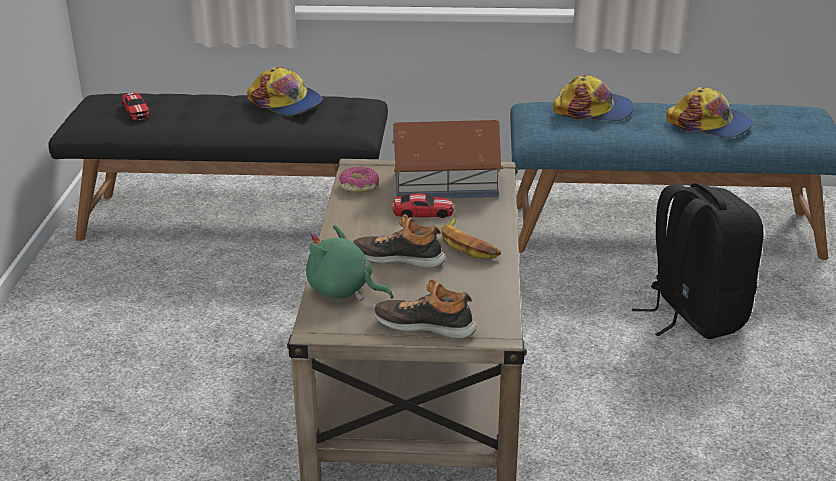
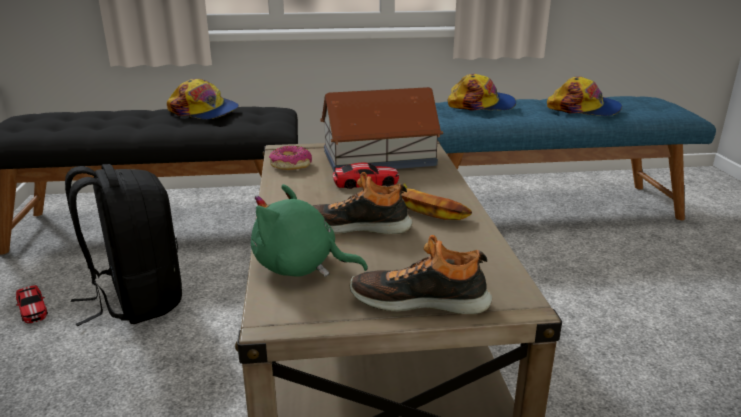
camera: 10 degrees left, 5 degrees down
toy car [122,93,150,120] -> toy car moved to [16,285,48,323]
black backpack [632,183,764,339] -> black backpack moved to [65,164,182,326]

